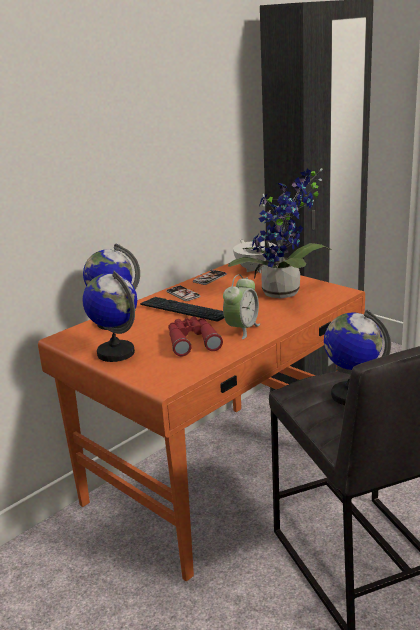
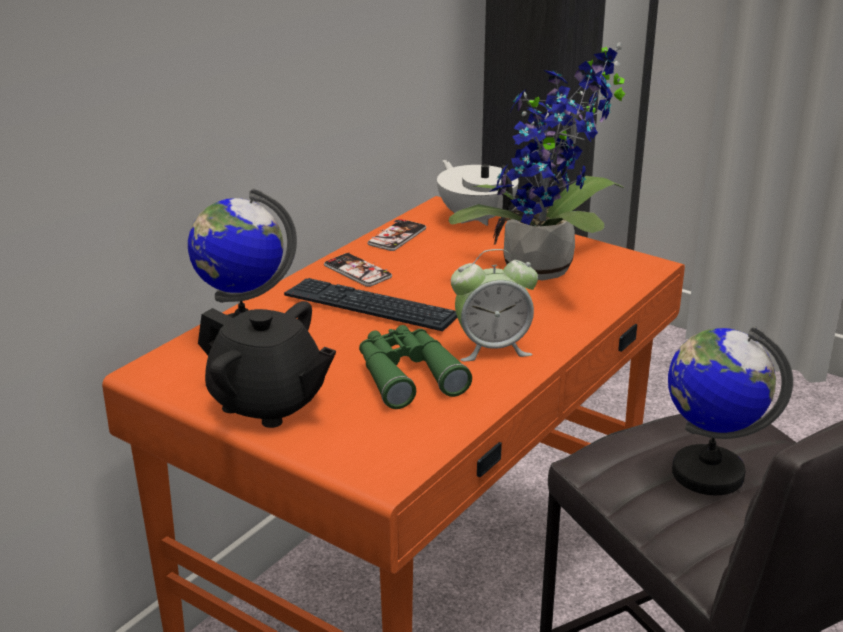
camera: 10 degrees left, 5 degrees up
globe [83,271,137,362] -> black teapot [198,301,336,428]
red binoculars [168,317,223,356] -> green binoculars [359,325,472,409]
alarm clock [223,274,260,339] -> alarm clock turned 60 degrees clockwise [451,249,538,361]

